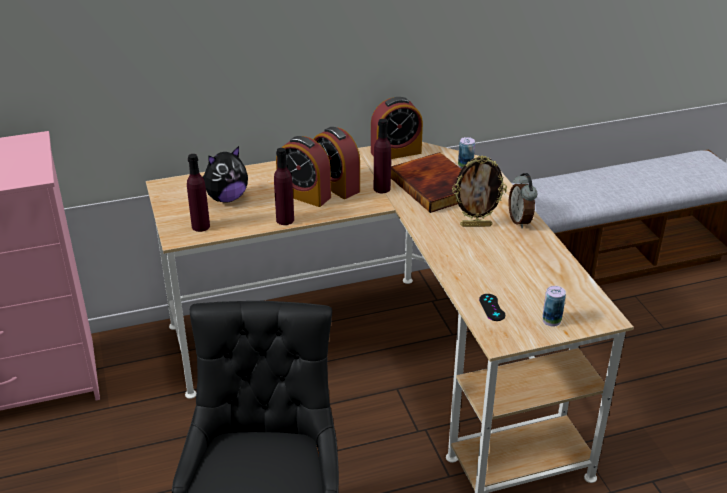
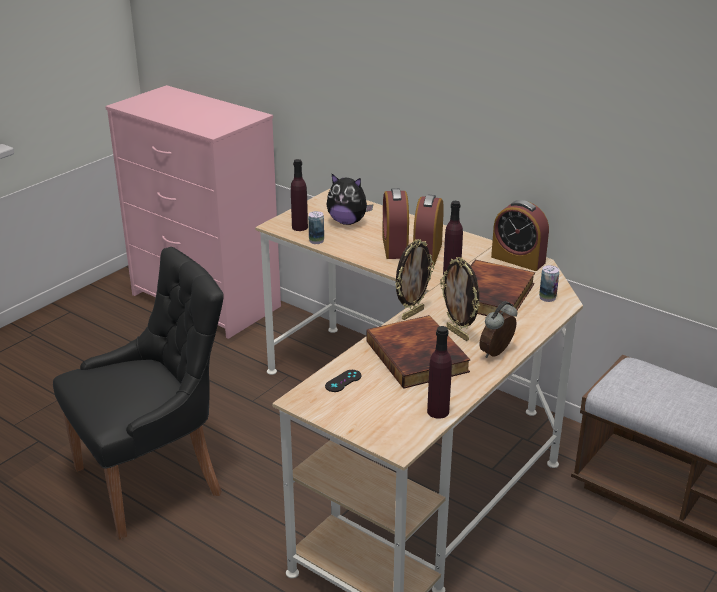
camera: 55 degrees right, 5 degrees down
purple bottle [274,148,294,225] -> purple bottle moved to [427,326,452,419]
can [542,286,566,327] -> can moved to [308,211,324,244]
none -> book [367,315,470,389]
none -> picture frame [395,239,434,320]

